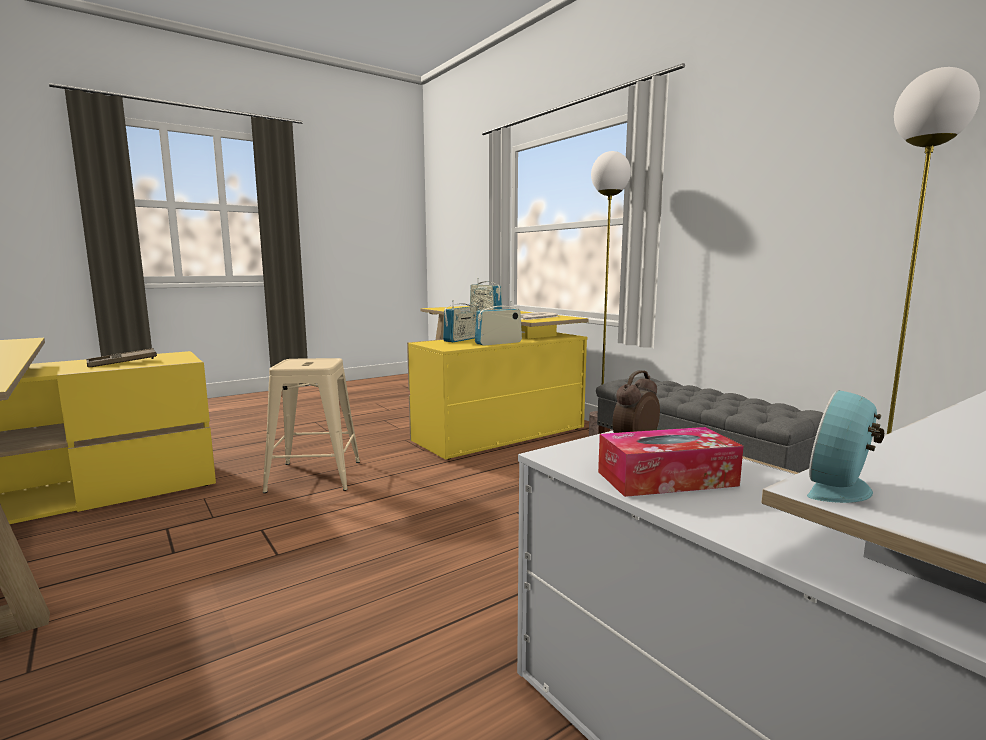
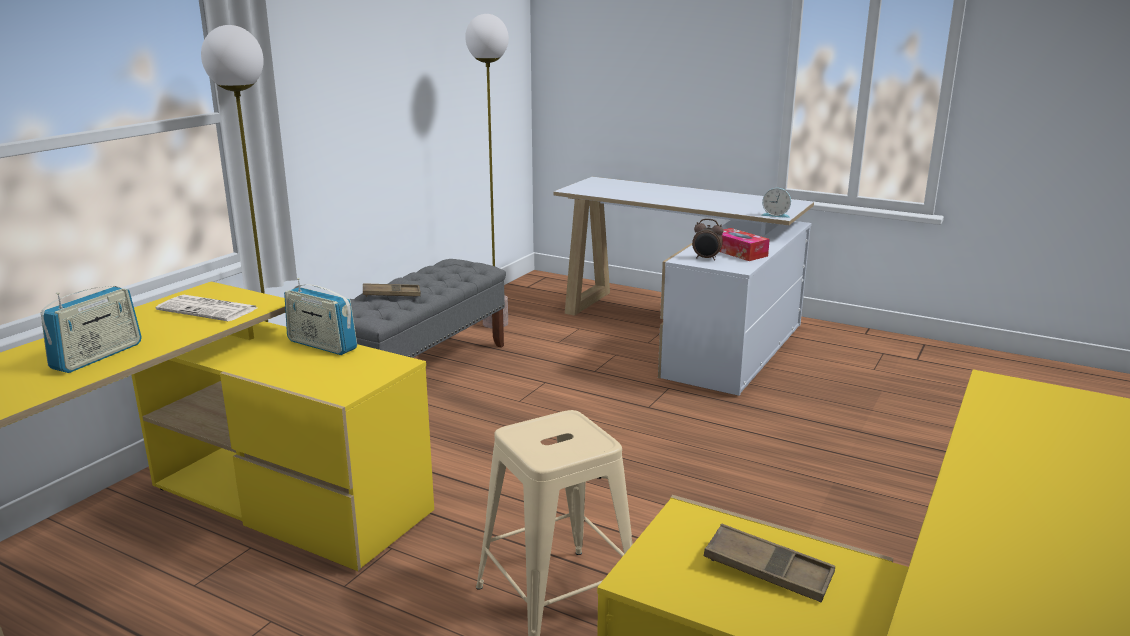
camera: 115 degrees left, 10 degrees up
radio [443,300,479,342] -> none
none -> brown tray [363,283,421,297]

